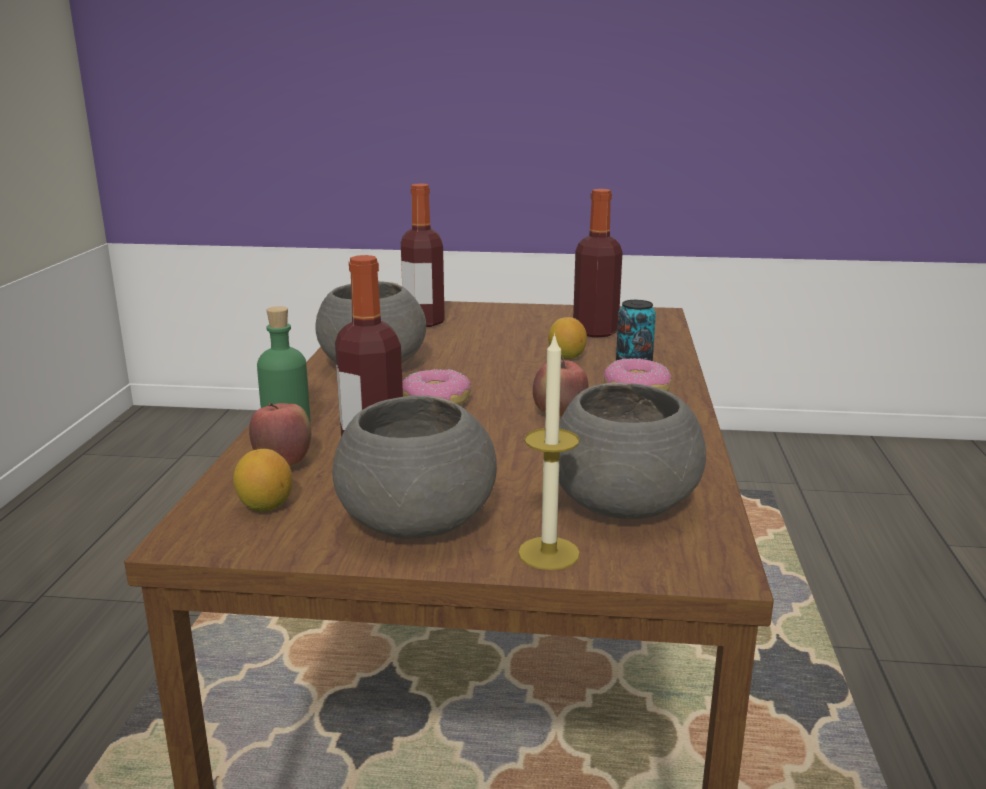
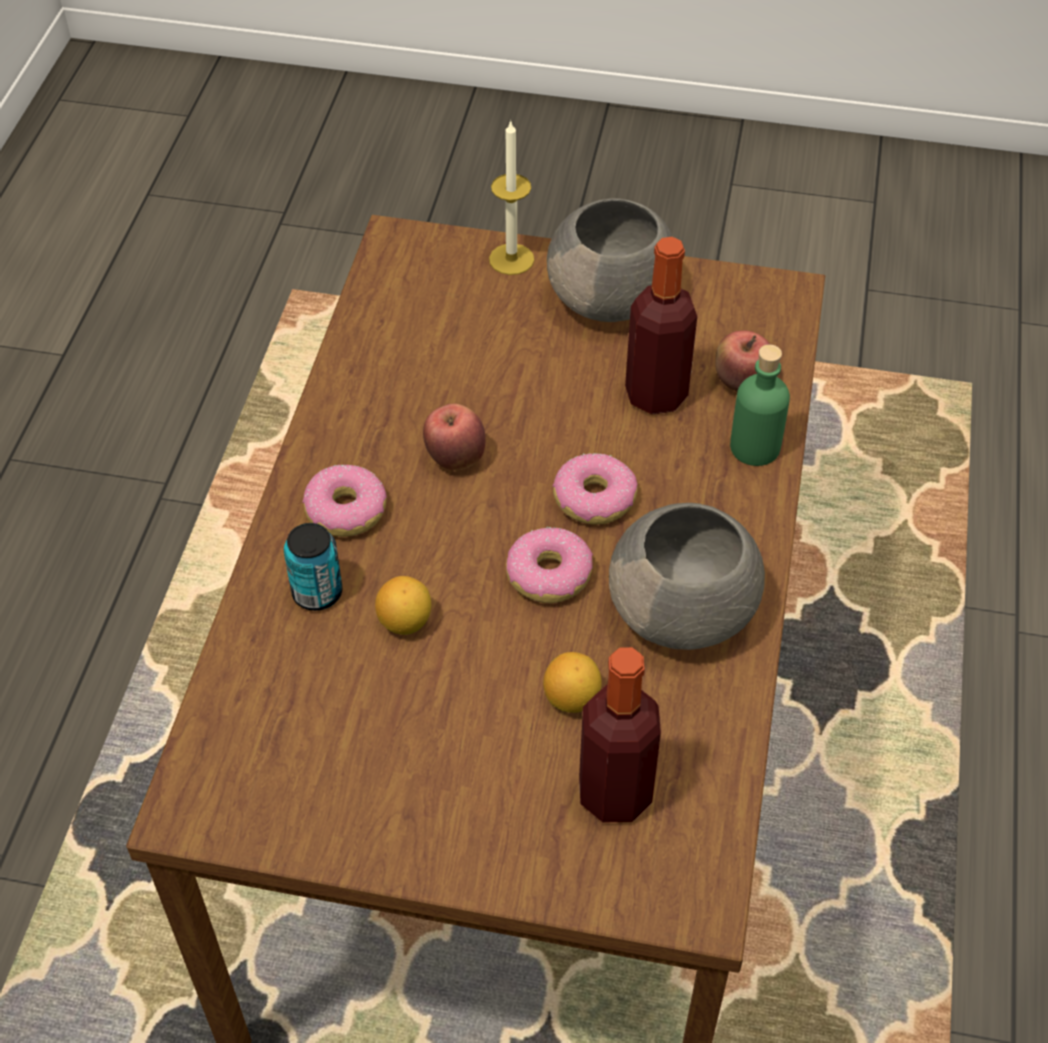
camera: 175 degrees left, 30 degrees up
lemon [233,449,292,511] -> lemon moved to [543,652,602,713]
grey bowl [559,383,706,519] -> none
bottle [573,189,623,338] -> none
none -> donut [506,527,593,603]

